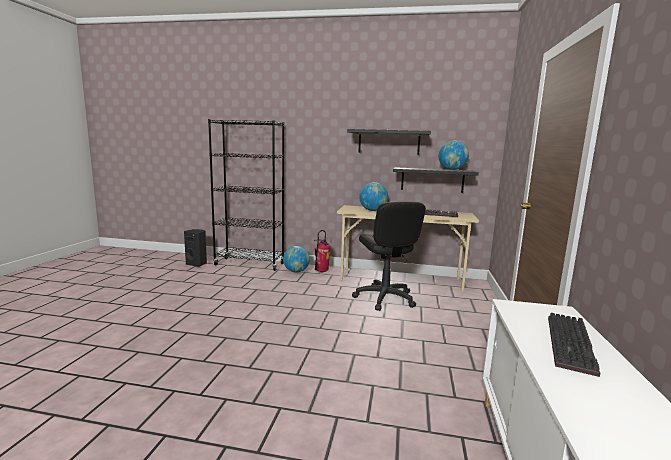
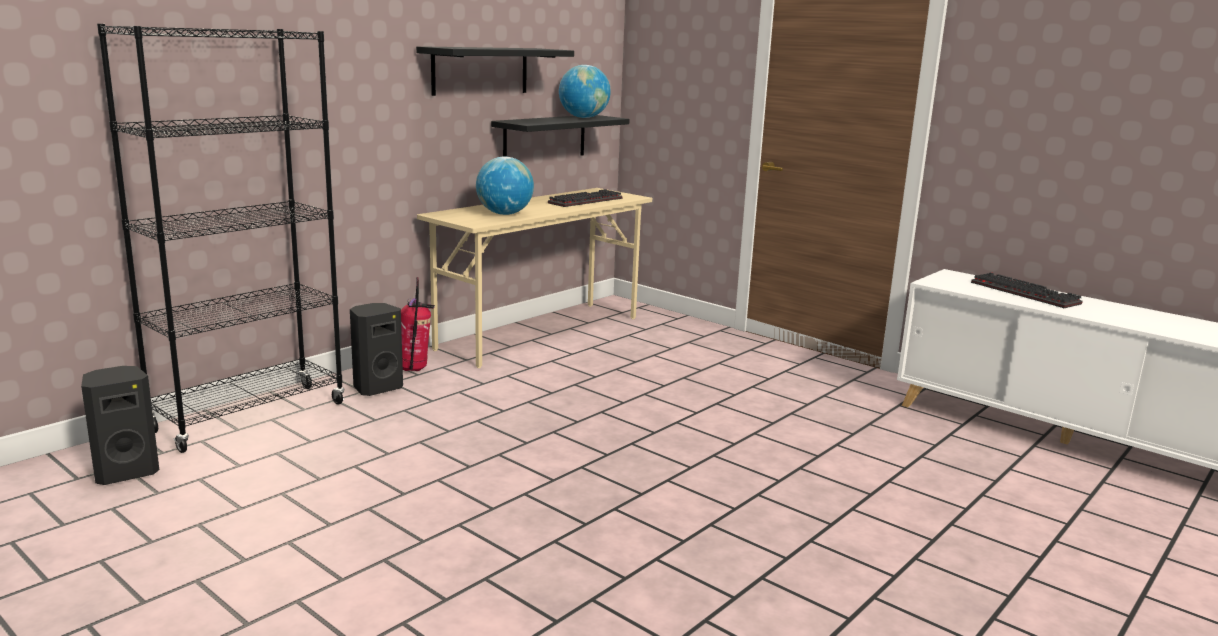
camera: 60 degrees left, 5 degrees up
globe [283,246,310,272] -> black speaker [350,303,403,396]
black office chair [352,202,426,311] -> none

